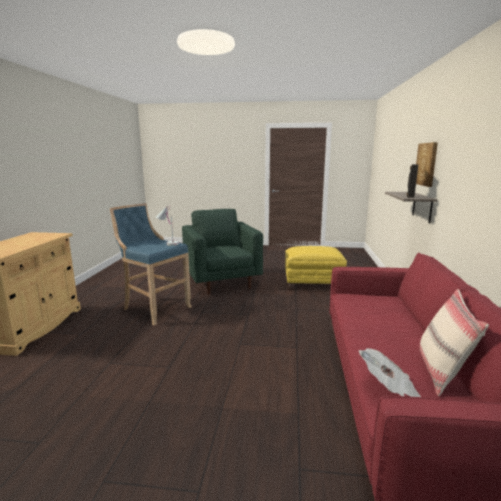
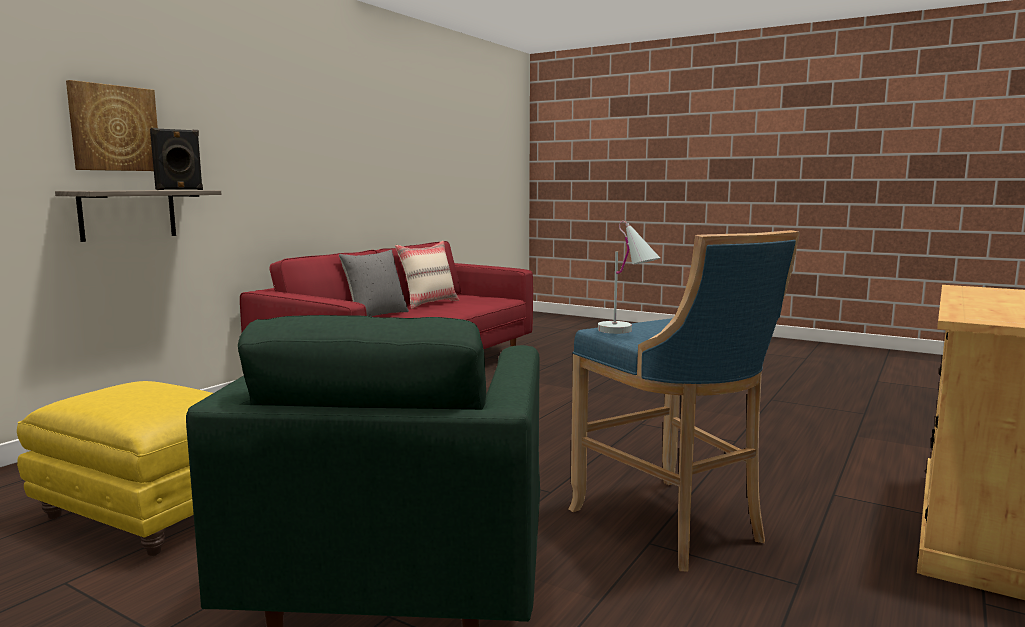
camera: 155 degrees left, 5 degrees down
newspaper [359,348,421,397] -> none
none -> grey pillow [339,249,409,317]

